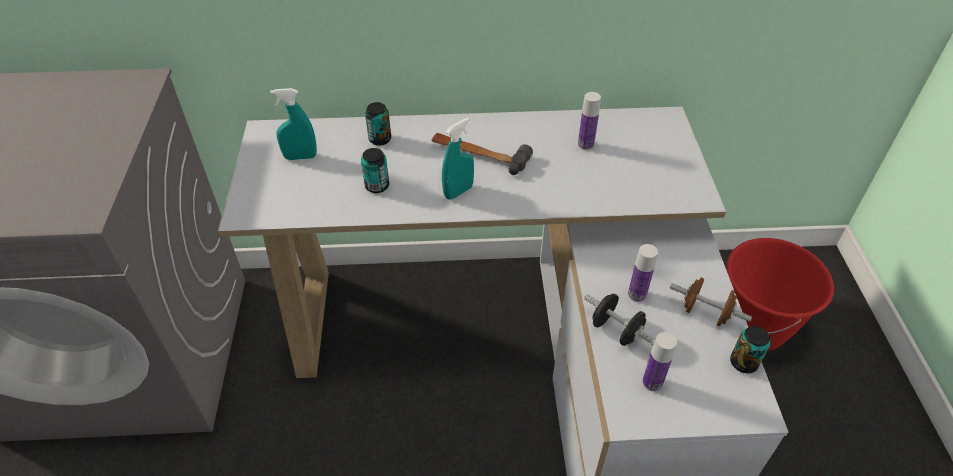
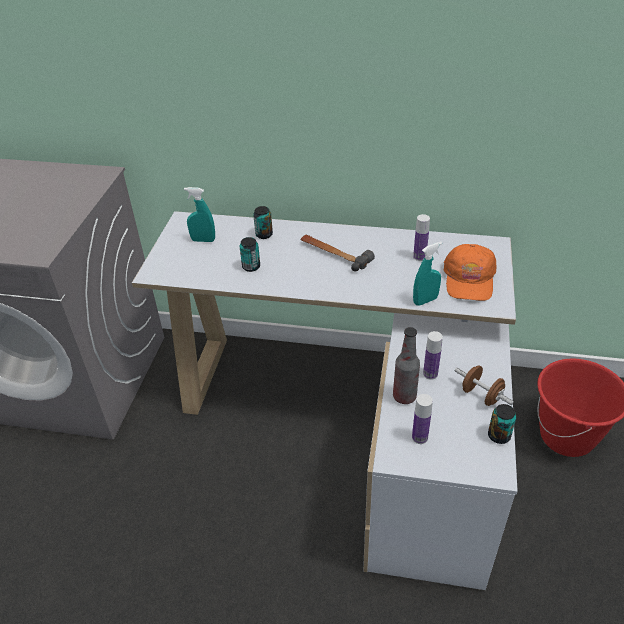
camera: 15 degrees right, 5 degrees down
turquoise spray bottle [442,118,474,200] -> turquoise spray bottle moved to [413,242,442,306]
black dumbbell [584,294,656,346] -> bottle [393,327,420,404]
none -> orange cap [444,244,496,301]

